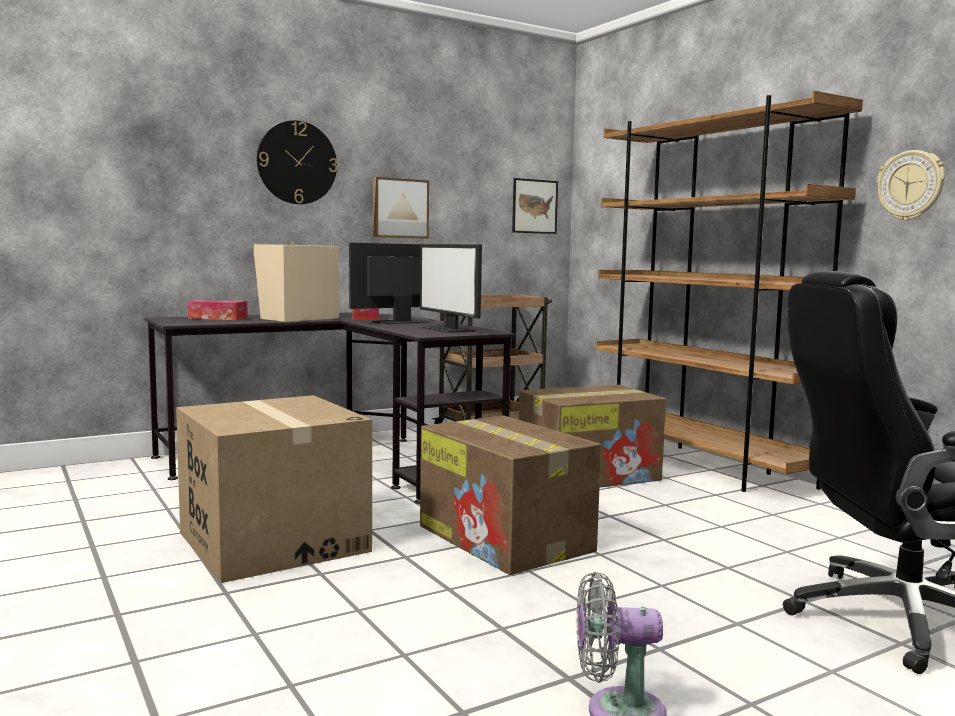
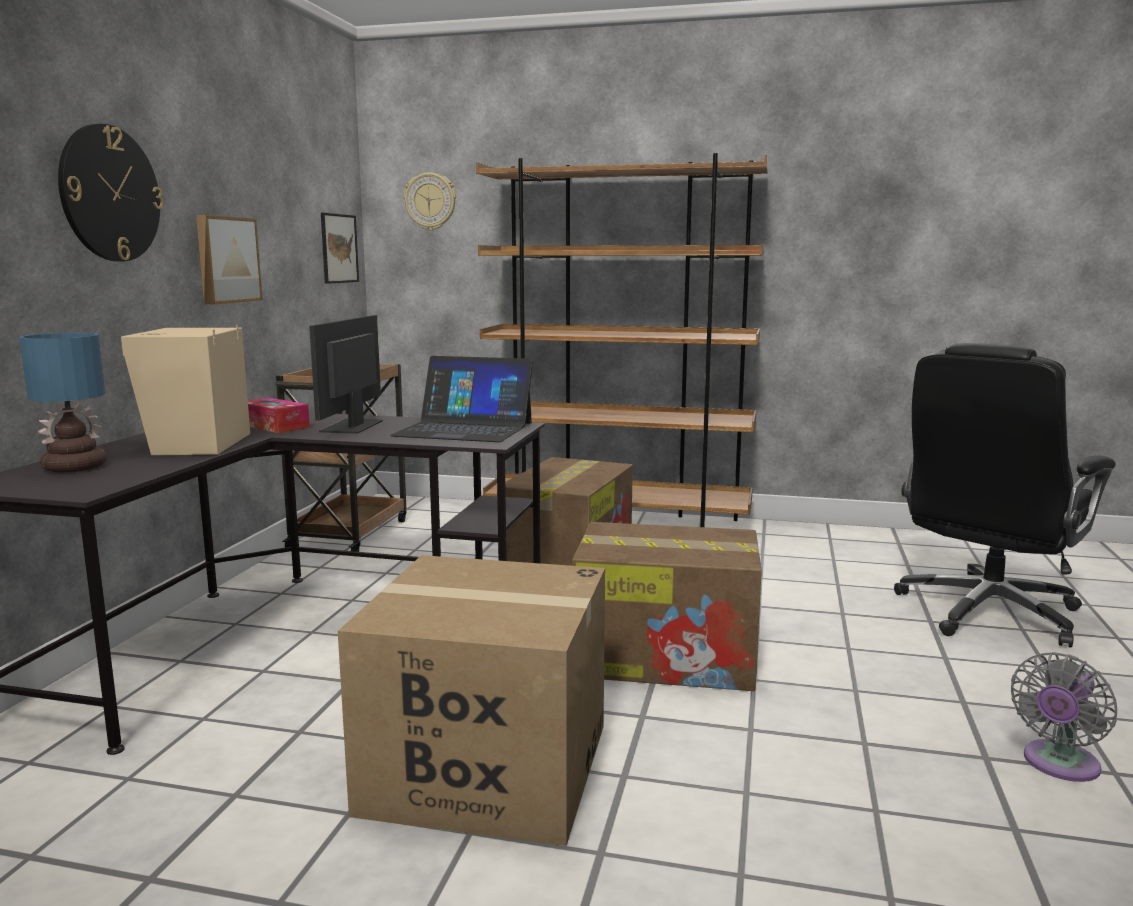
camera: 45 degrees left, 5 degrees up
tissue box [188,300,248,320] -> table lamp [19,333,106,473]
monitor [420,244,482,333] -> laptop [390,356,533,442]
wall clock [877,150,945,221] -> wall clock moved to [404,172,456,230]

